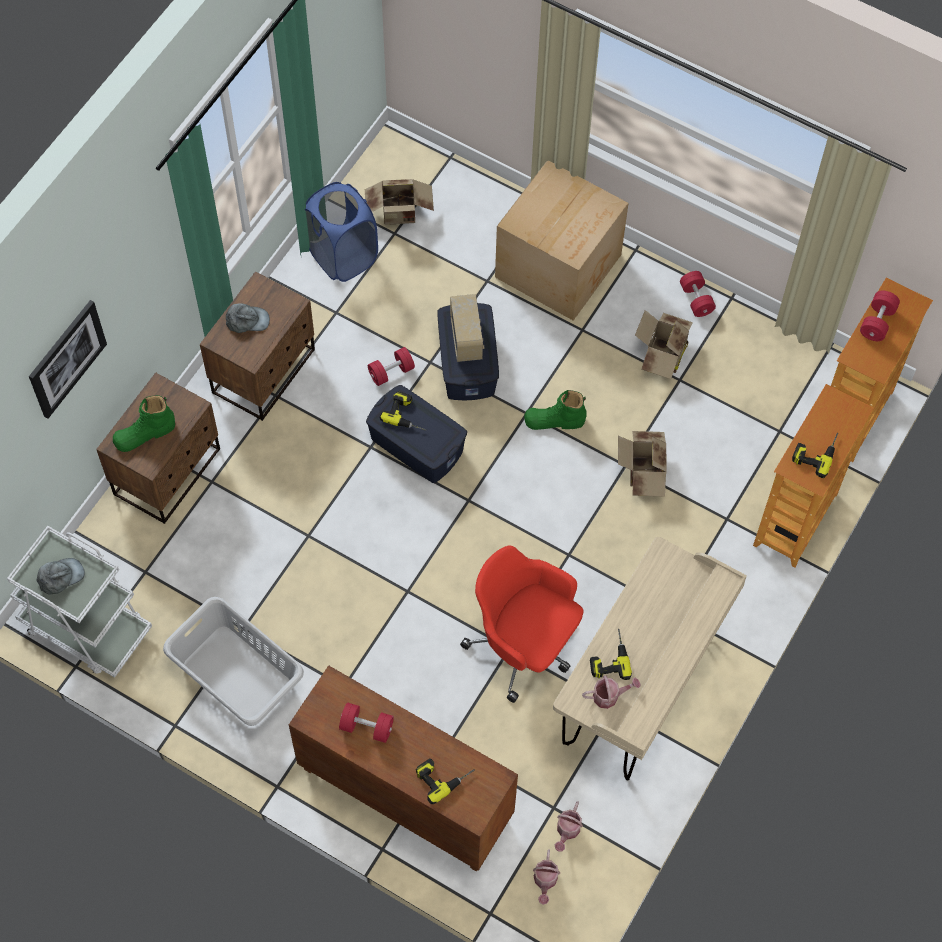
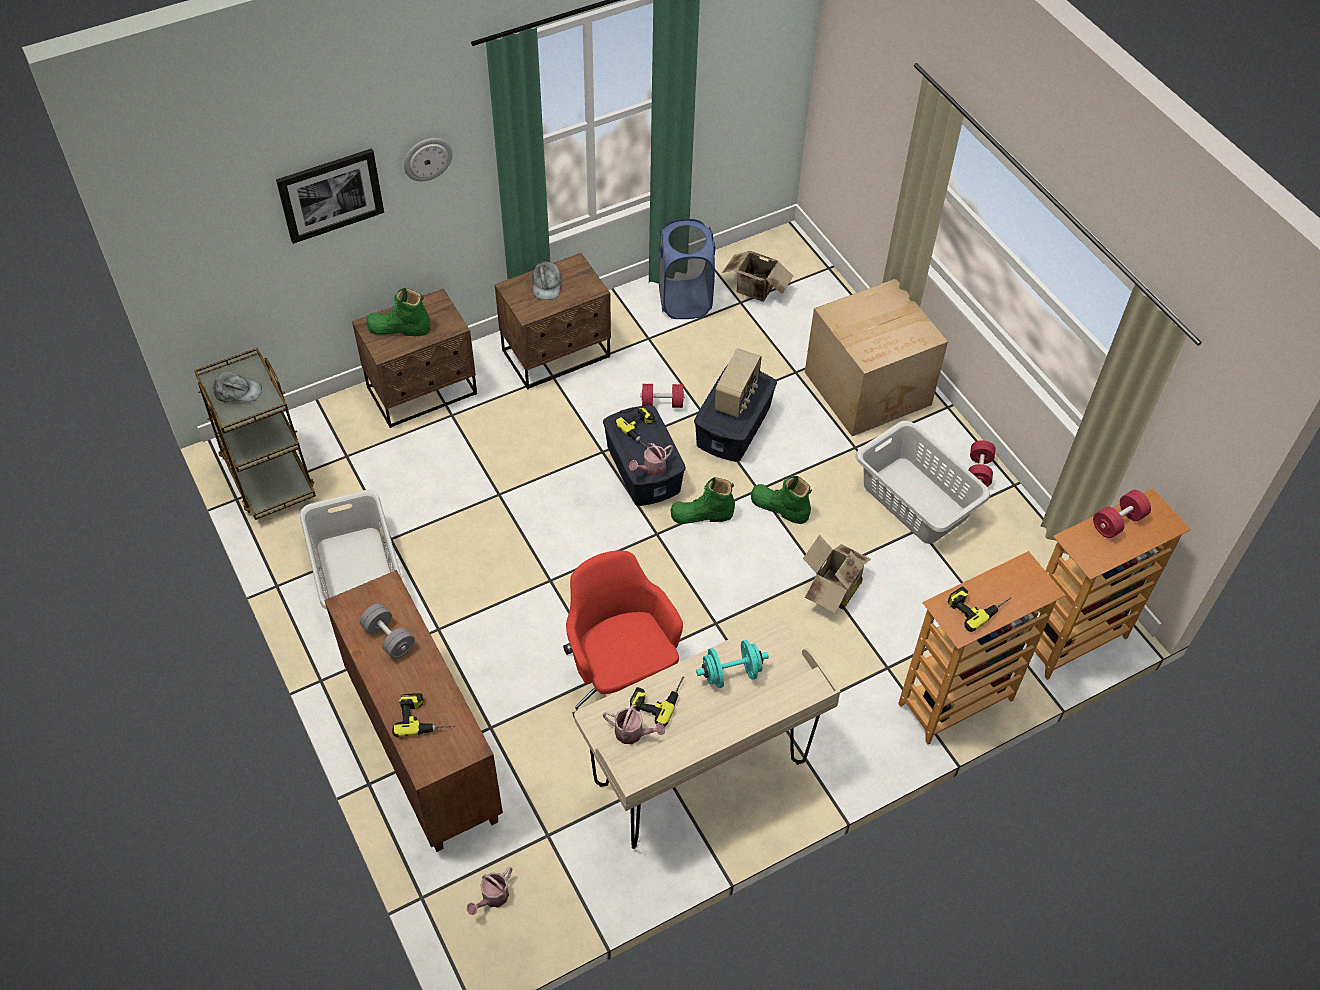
camera: 30 degrees right, 10 degrees down
white cart [7,526,152,678] -> brown cart [194,348,316,520]
grey cap [226,303,270,333] -> grey cap turned 60 degrees clockwise [532,261,562,300]
red dumbbell [339,703,394,743] -> grey dumbbell [360,603,415,659]
watering can [555,801,583,852] -> watering can moved to [629,443,673,476]
cardboard box [635,310,693,379] -> grey laundry basket [855,421,990,544]
none -> wall clock [404,138,453,181]
none -> green boot [670,477,735,524]
none -> turquoise dumbbell [696,640,769,688]

